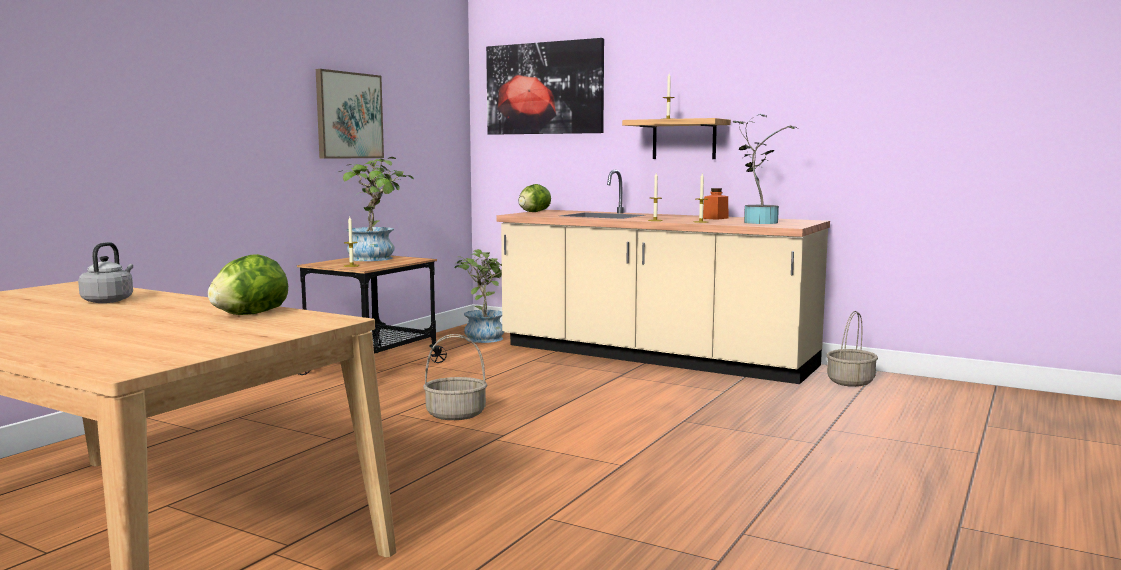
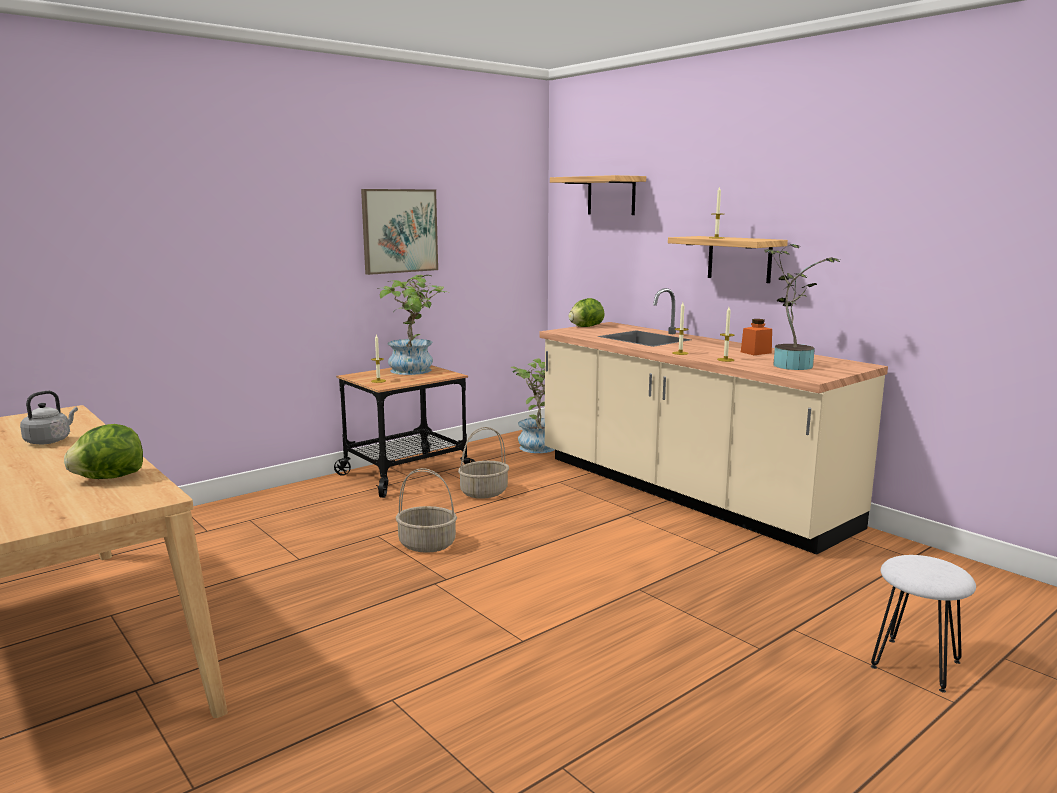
camera: 20 degrees right, 5 degrees up
picture [486,38,604,135] -> shelf [550,175,646,215]
basket [827,311,878,387] -> basket moved to [458,427,509,499]
none -> white stool [871,555,976,693]

